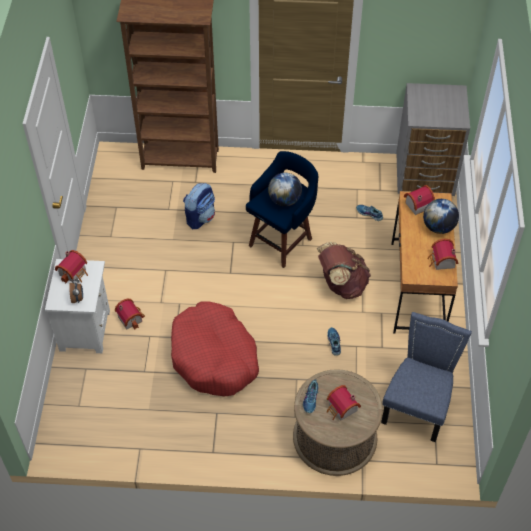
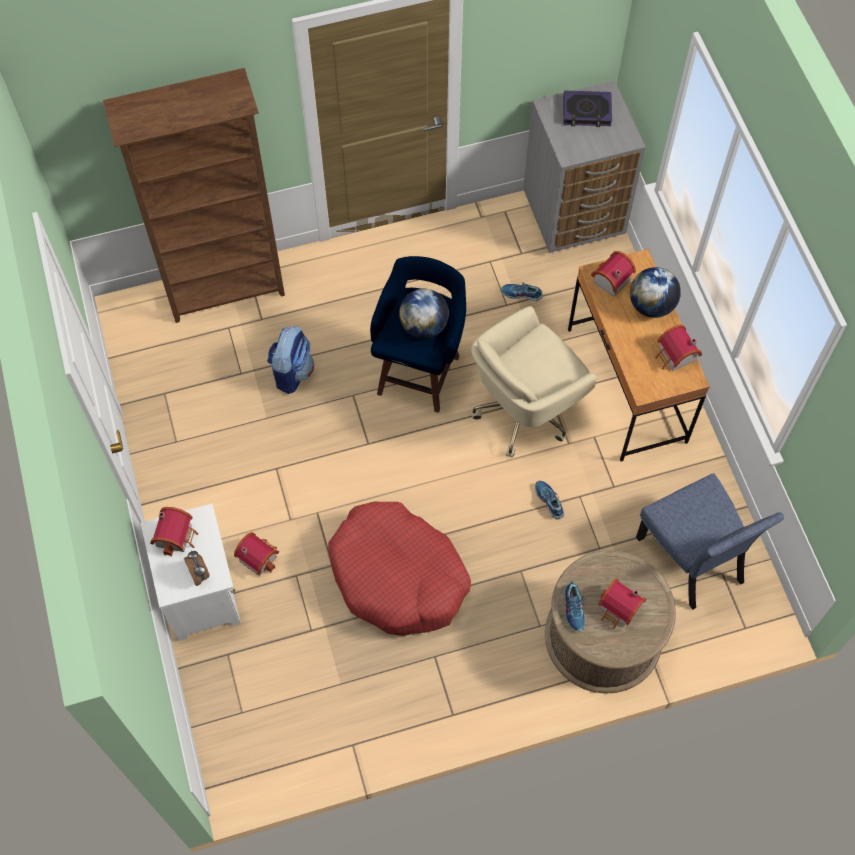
camera: 20 degrees left, 10 degrees up
brown backpack [317,242,371,299] -> beige office chair [471,306,597,458]
blue chair [381,312,472,442] -> blue chair turned 150 degrees clockwise [636,473,784,610]
none -> book [563,91,612,127]

